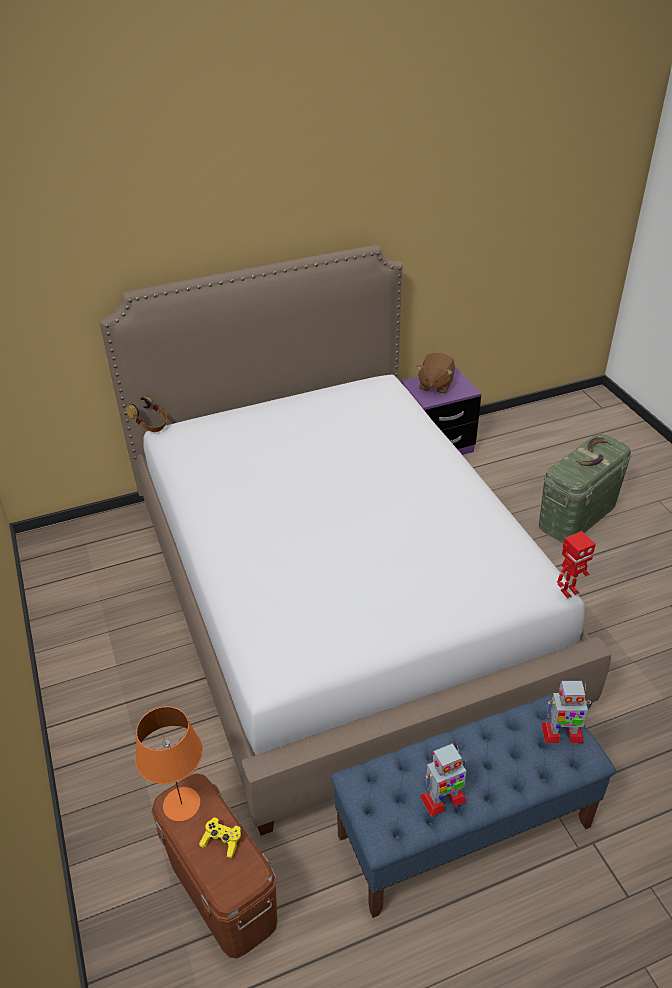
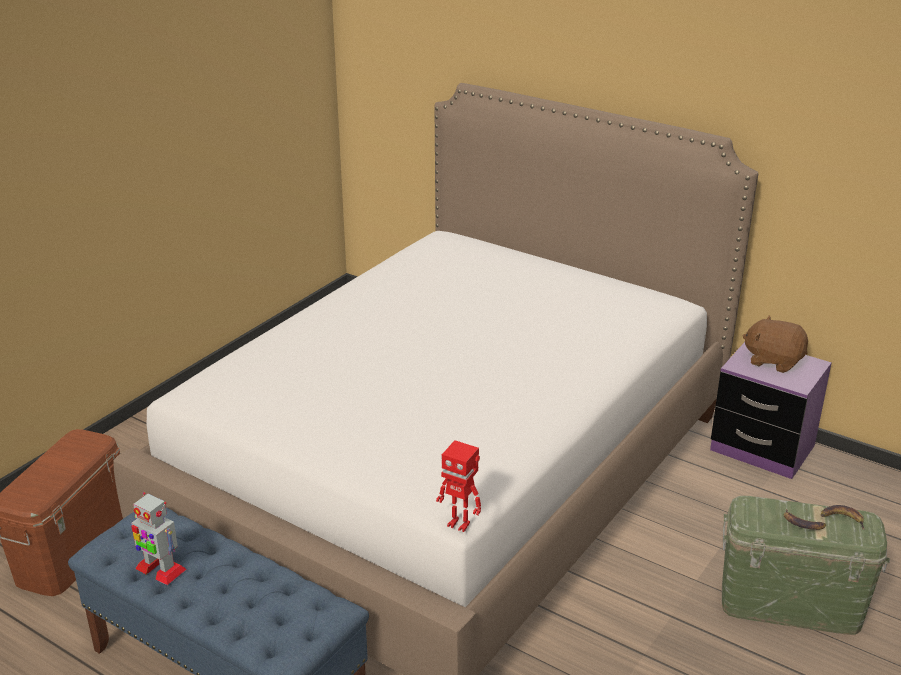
camera: 55 degrees right, 10 degrees down
headphones [126,397,167,432] -> none
orange table lamp [135,706,203,821] -> none
yellow game controller [199,817,242,858] -> none
brown plush toy [417,353,455,394] -> brown plush toy turned 45 degrees clockwise [743,315,808,373]
toy robot [541,681,591,743] -> none

